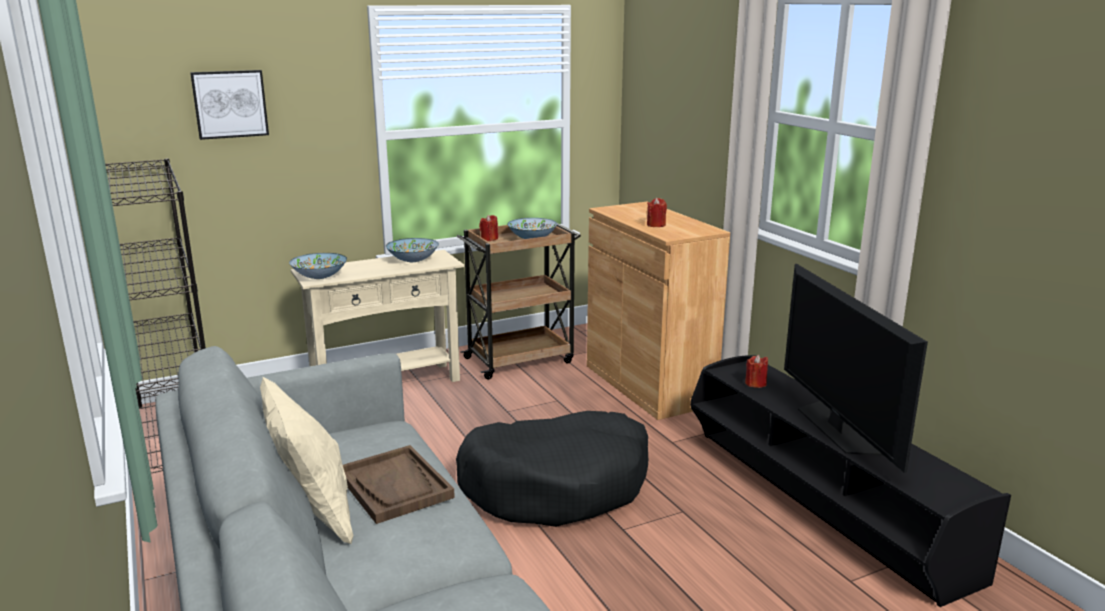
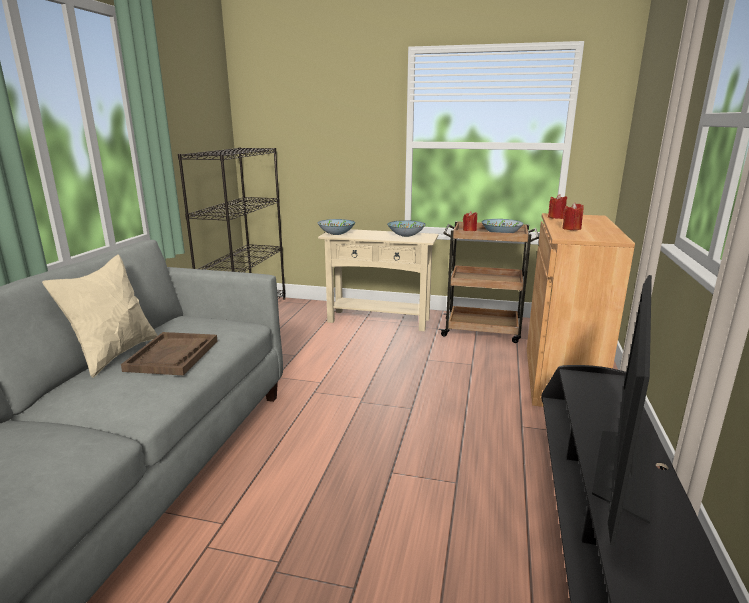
camera: 40 degrees right, 0 degrees up
picture [190,70,269,140] -> none
black dog bed [456,411,648,527] -> none
red candle [745,355,768,388] -> red candle moved to [548,194,567,219]

